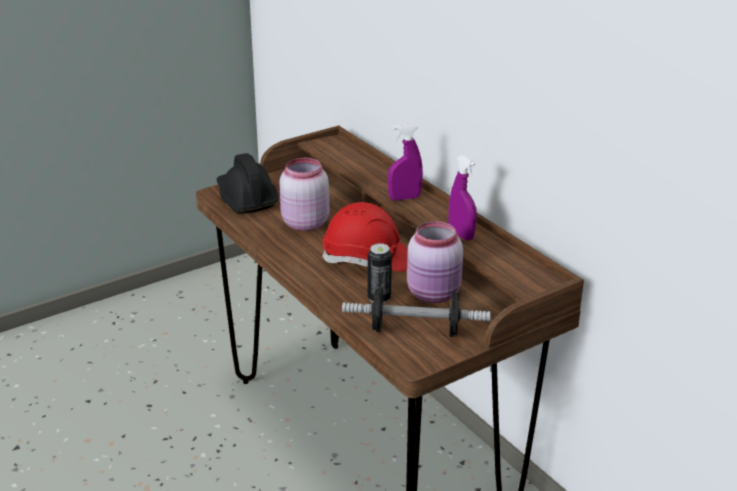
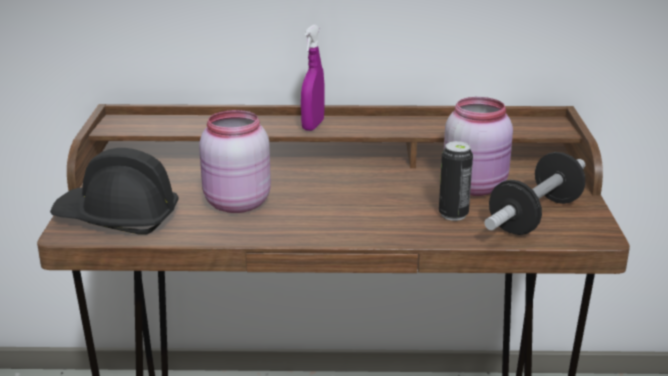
camera: 55 degrees left, 5 degrees down
red hard hat [322,202,408,272] -> none
purple spray bottle [449,155,477,240] -> none

